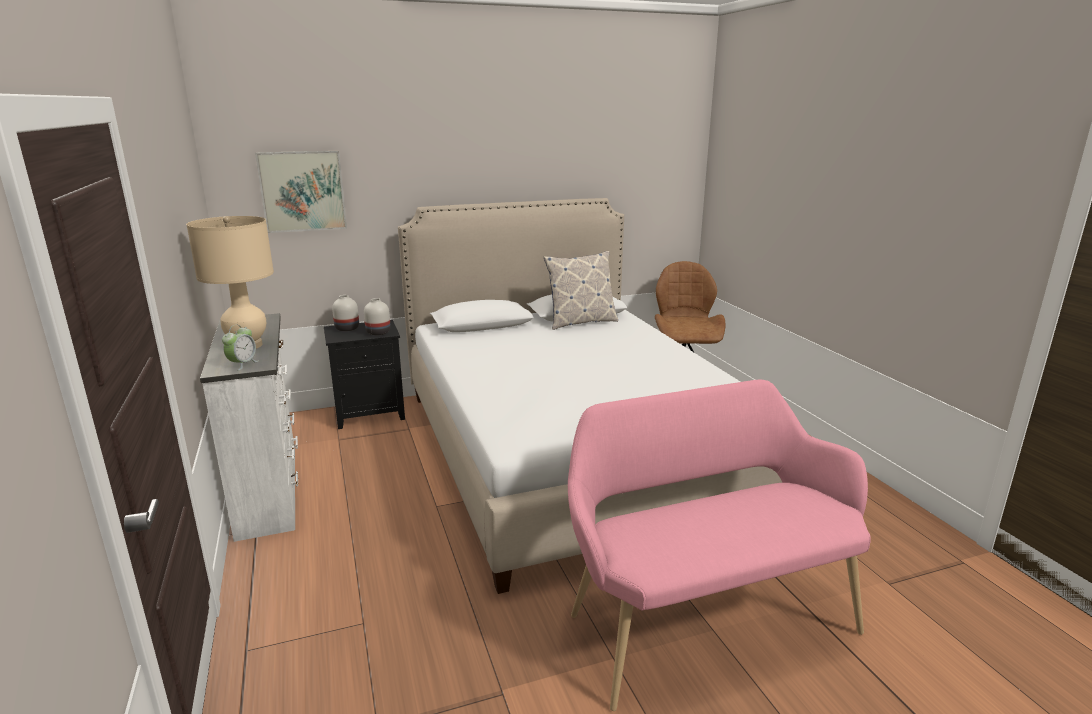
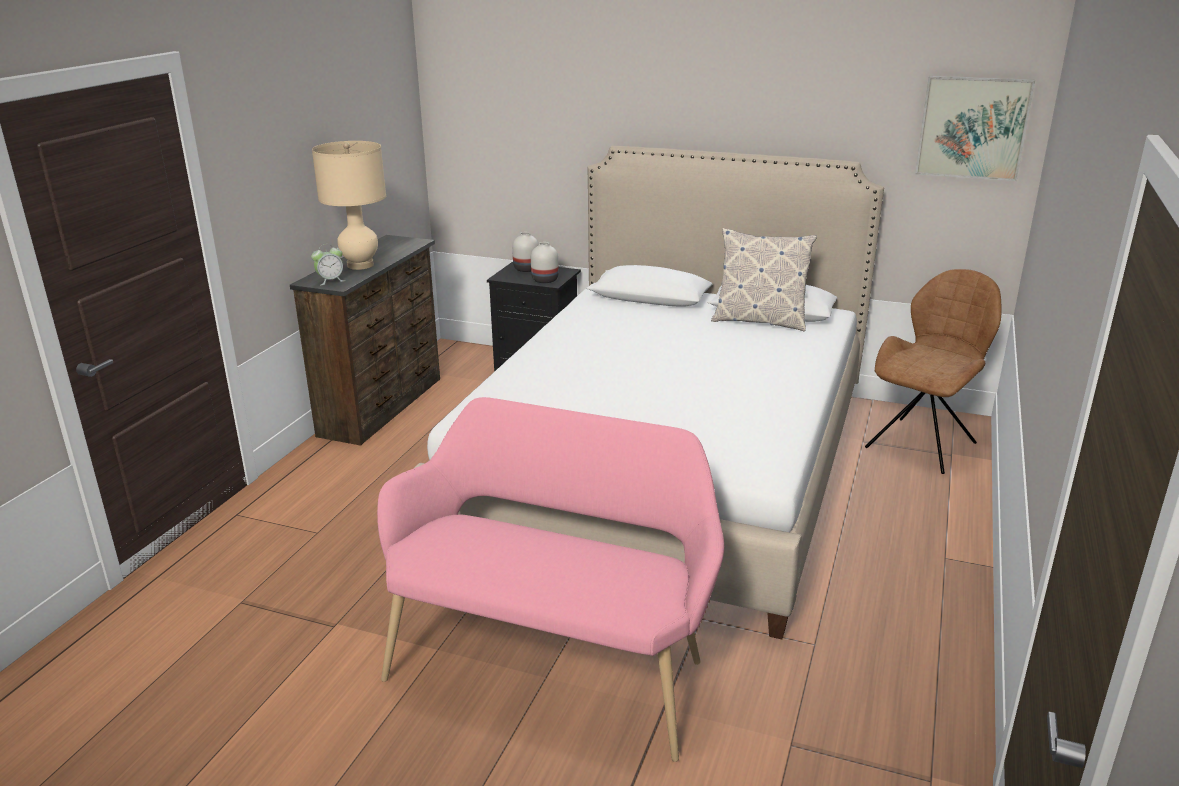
camera: 40 degrees right, 5 degrees up
white dresser [200,313,298,542] -> brown dresser [290,235,440,446]
picture [255,151,347,233] -> picture moved to [915,76,1035,181]

